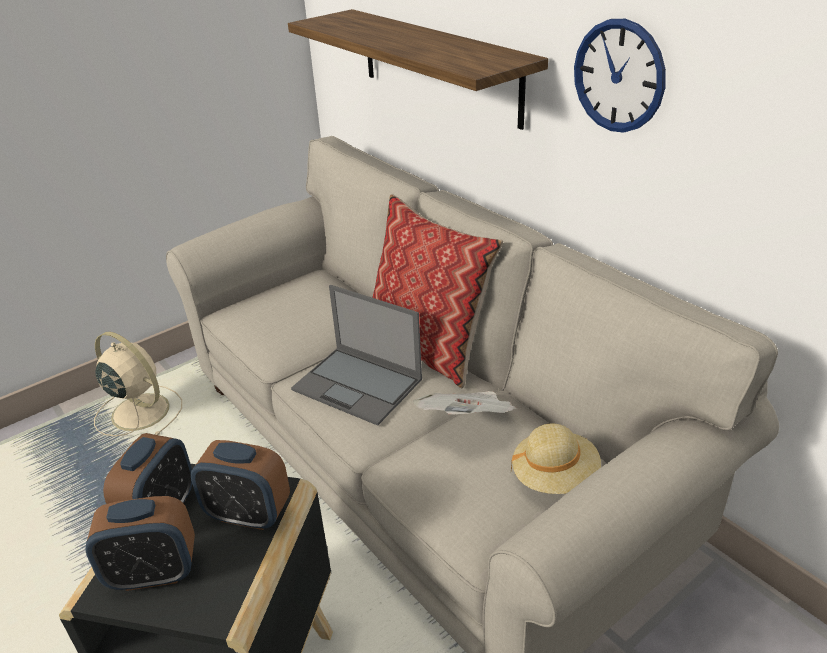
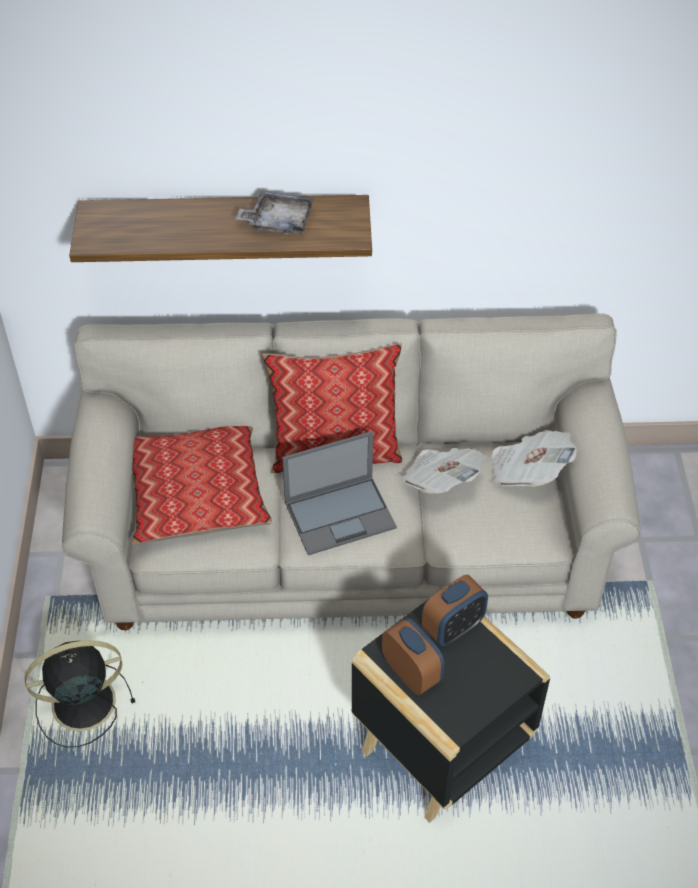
camera: 55 degrees left, 15 degrees up
alarm clock [85,496,195,591] -> none
beige fan [94,332,182,436] -> black fan [25,640,135,748]
beige hat [511,423,601,494] -> newspaper [492,430,577,487]
wall clock [574,19,666,133] -> none
none -> pillow [132,426,272,545]
none -> grey tray [236,191,314,235]

